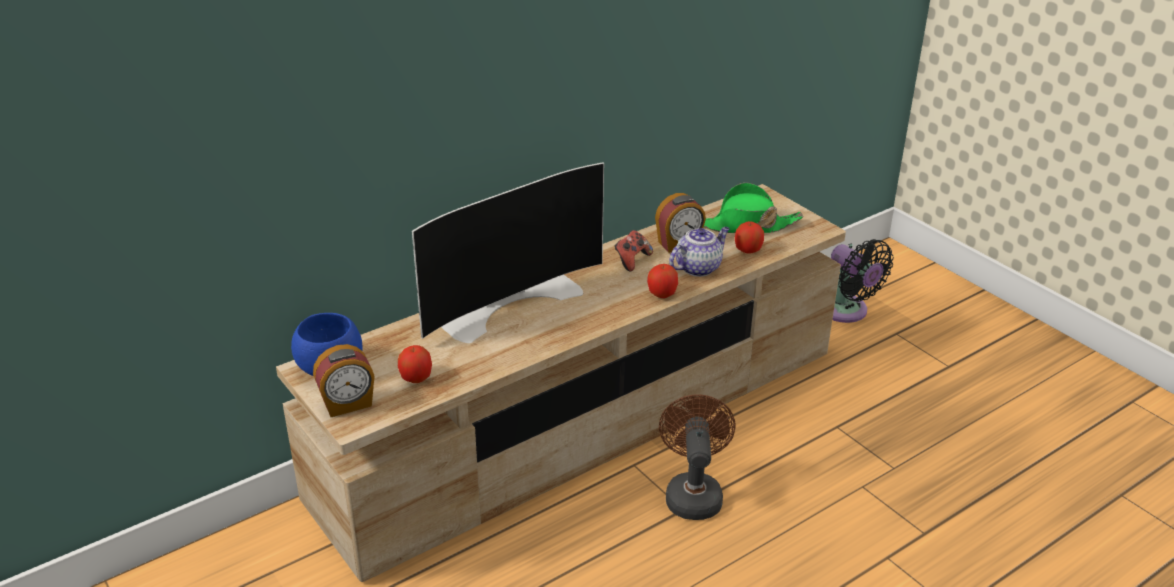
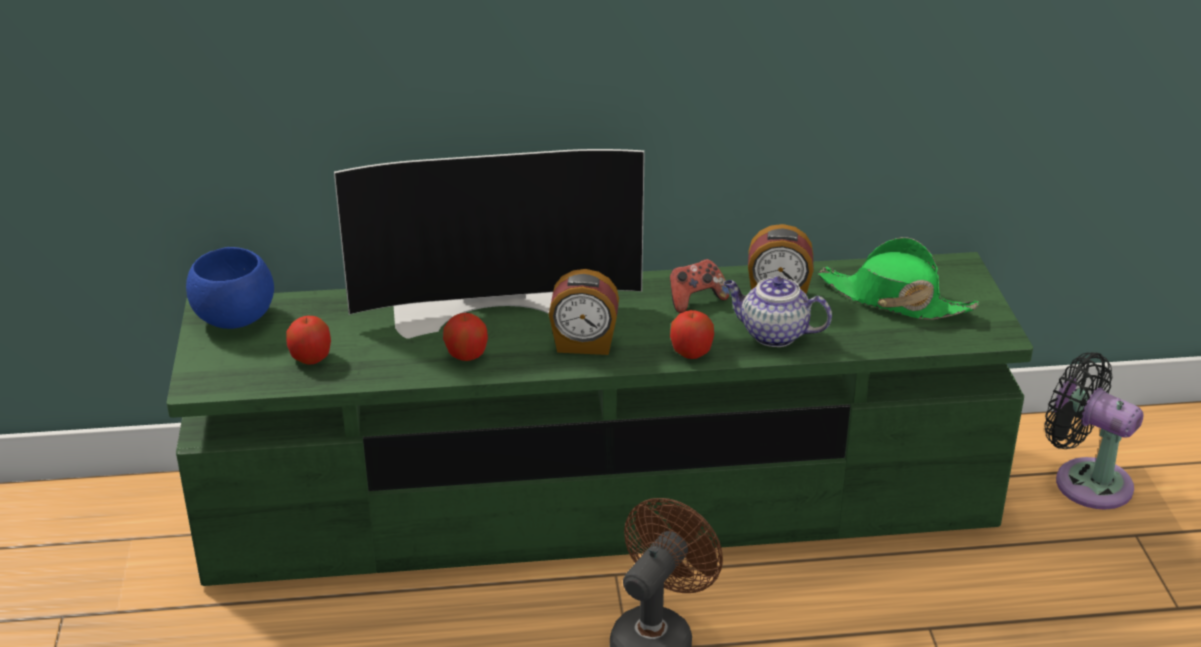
camera: 30 degrees right, 0 degrees up
beige tv stand [276,184,846,582] -> green tv stand [166,252,1033,586]
alarm clock [313,344,375,417] -> alarm clock moved to [549,269,619,355]
teapot [669,227,730,277] -> teapot turned 150 degrees counterclockwise [724,277,832,347]
apple [735,221,764,254] -> apple moved to [443,313,488,361]
black fan [831,239,894,323] -> black fan turned 135 degrees clockwise [1044,352,1144,510]

